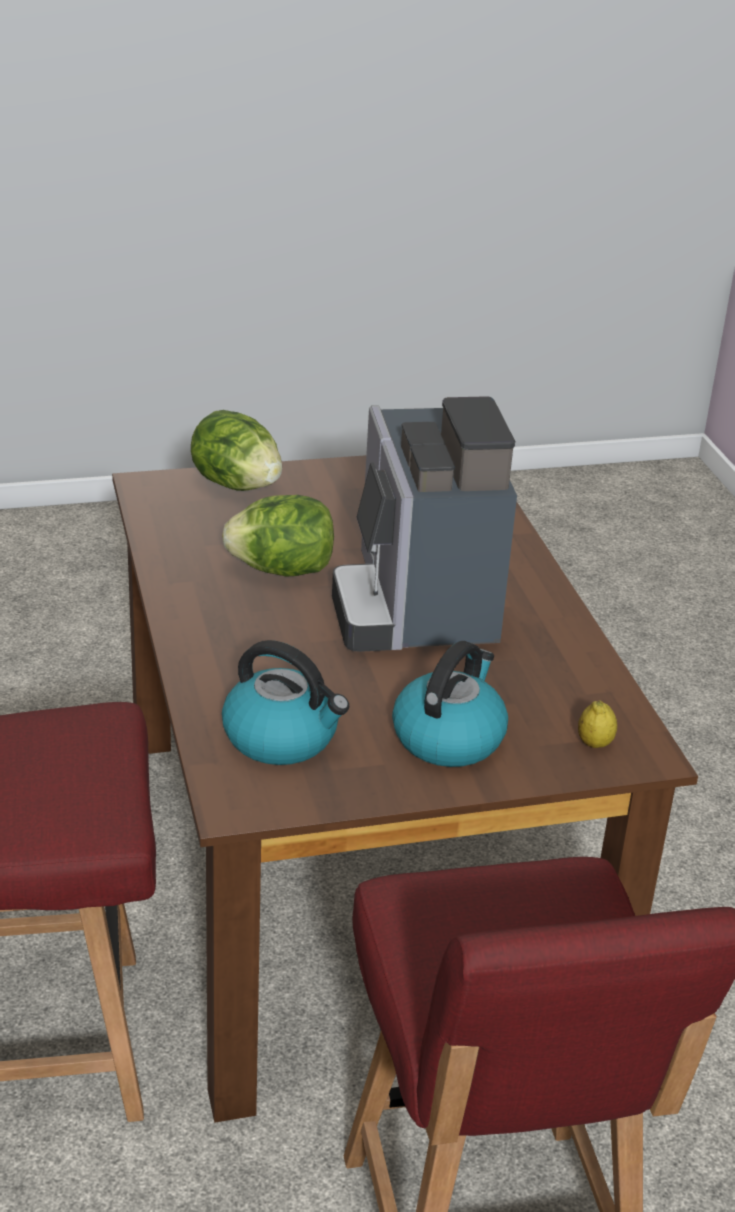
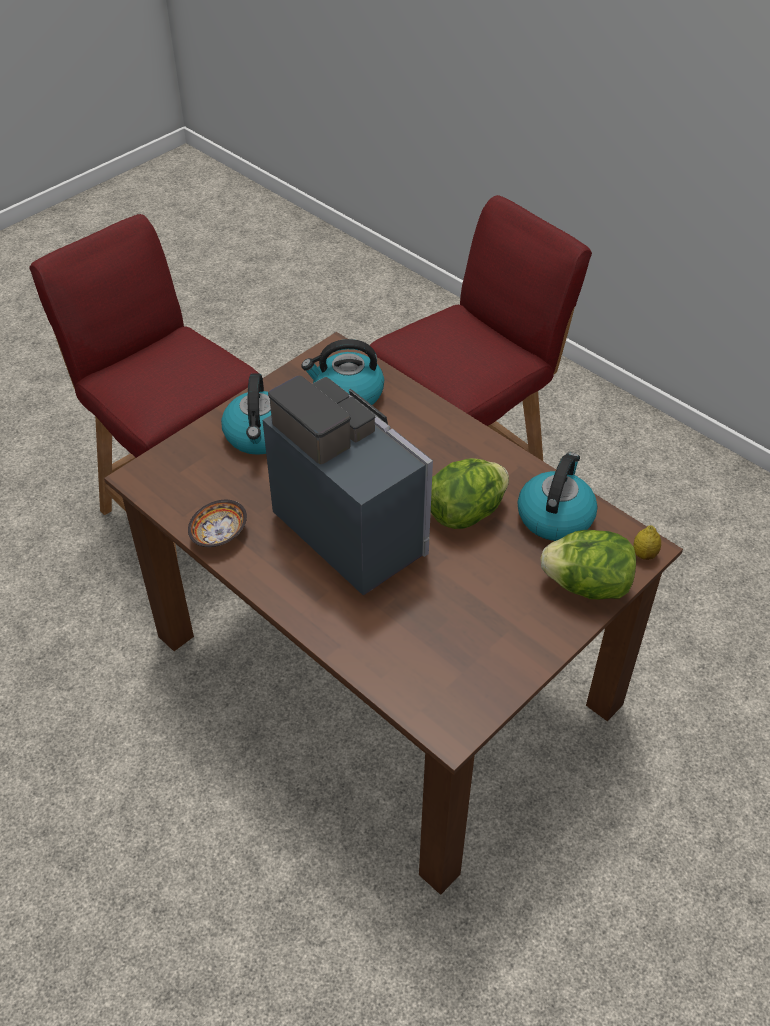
camera: 150 degrees right, 15 degrees up
lemon [578,701,617,748] -> lemon moved to [633,526,661,560]
none -> bowl [188,500,247,547]
none -> kettle [518,452,597,541]

